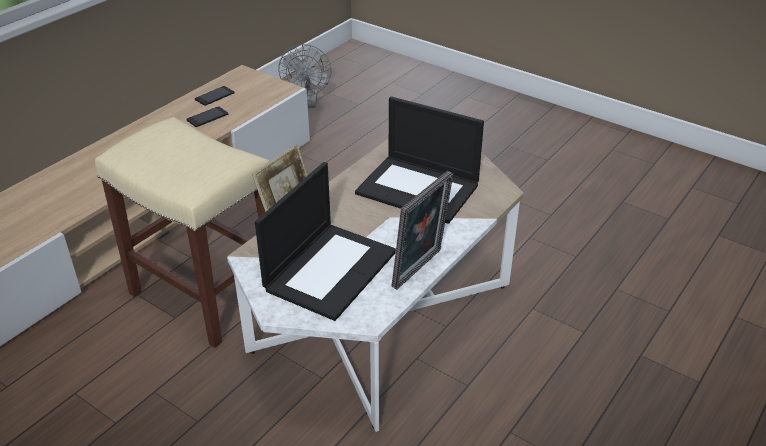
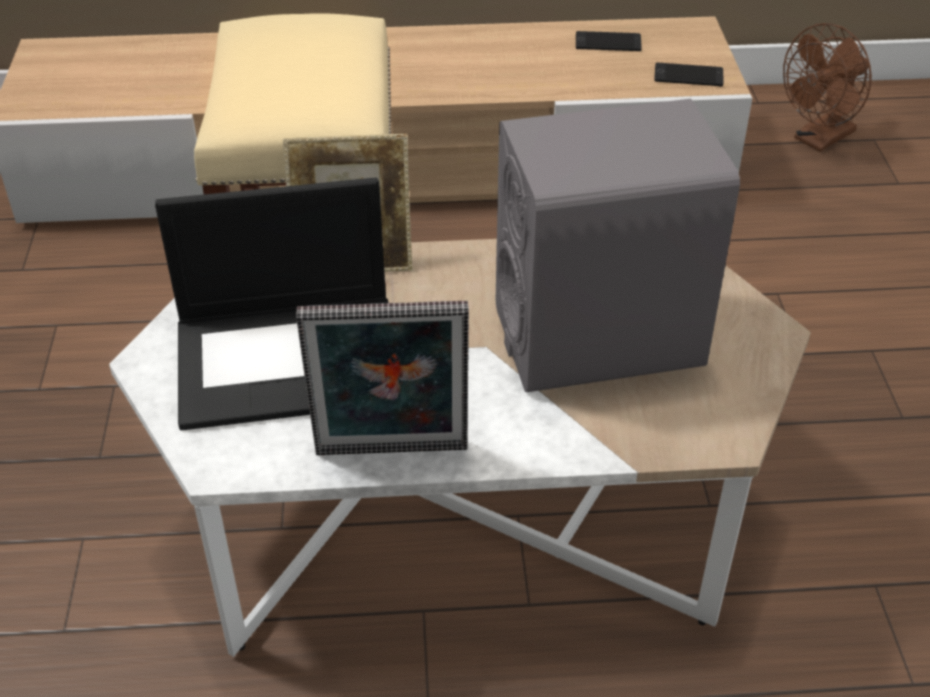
camera: 50 degrees right, 5 degrees up
phone [186,106,228,127] -> phone moved to [654,63,724,86]
grey fan [278,44,331,108] -> brown fan [783,23,872,152]
laptop [355,96,484,224] -> grey speaker [496,99,740,392]

